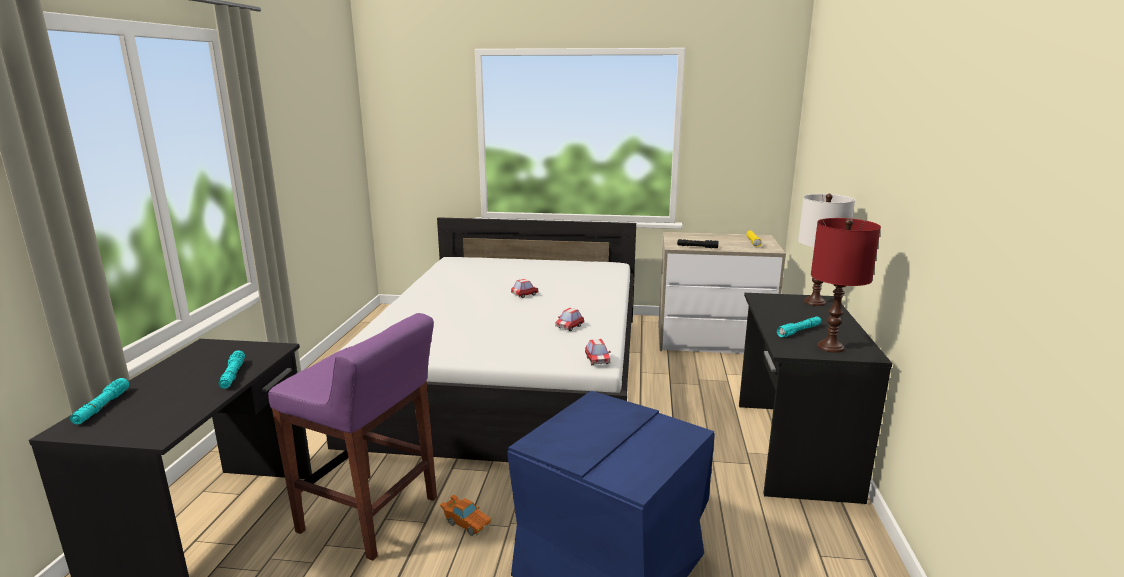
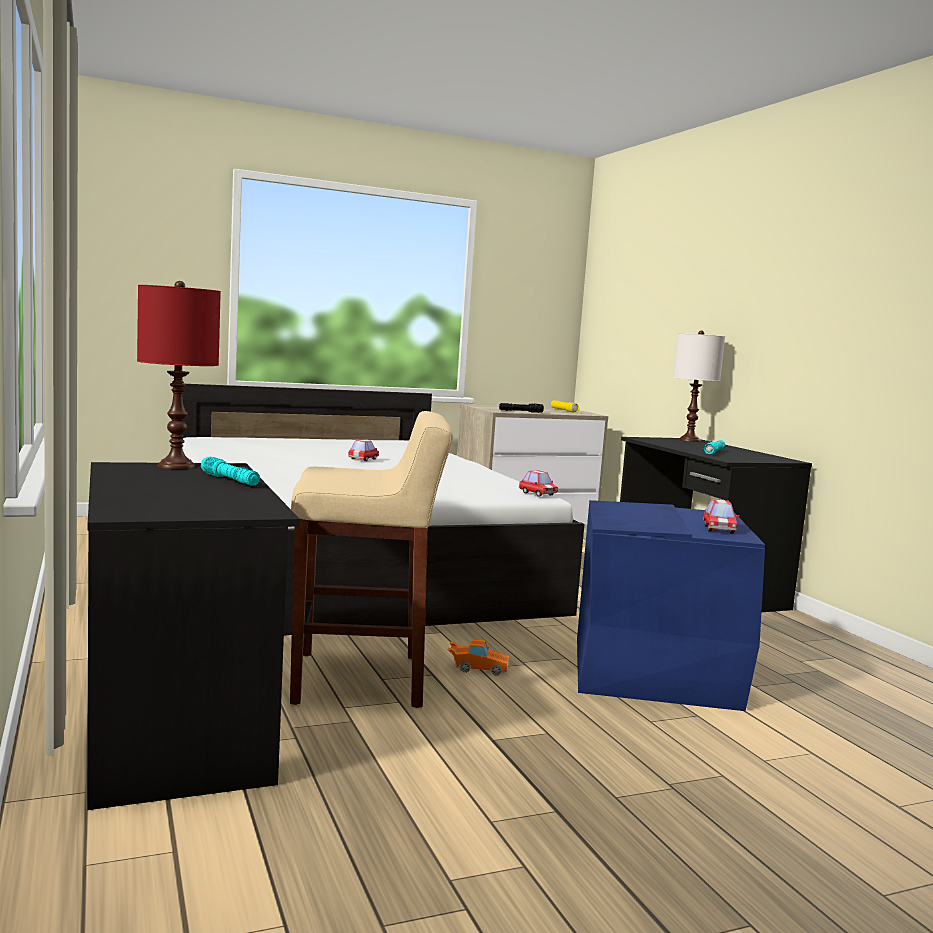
camera: 30 degrees left, 10 degrees down
turquoise flashlight [70,378,129,424] -> none
purple stool [268,313,437,561] -> beige stool [290,411,453,708]
toy car [555,308,584,331] -> toy car moved to [703,499,739,534]
red table lamp [811,218,881,353] -> red table lamp moved to [137,281,221,469]

